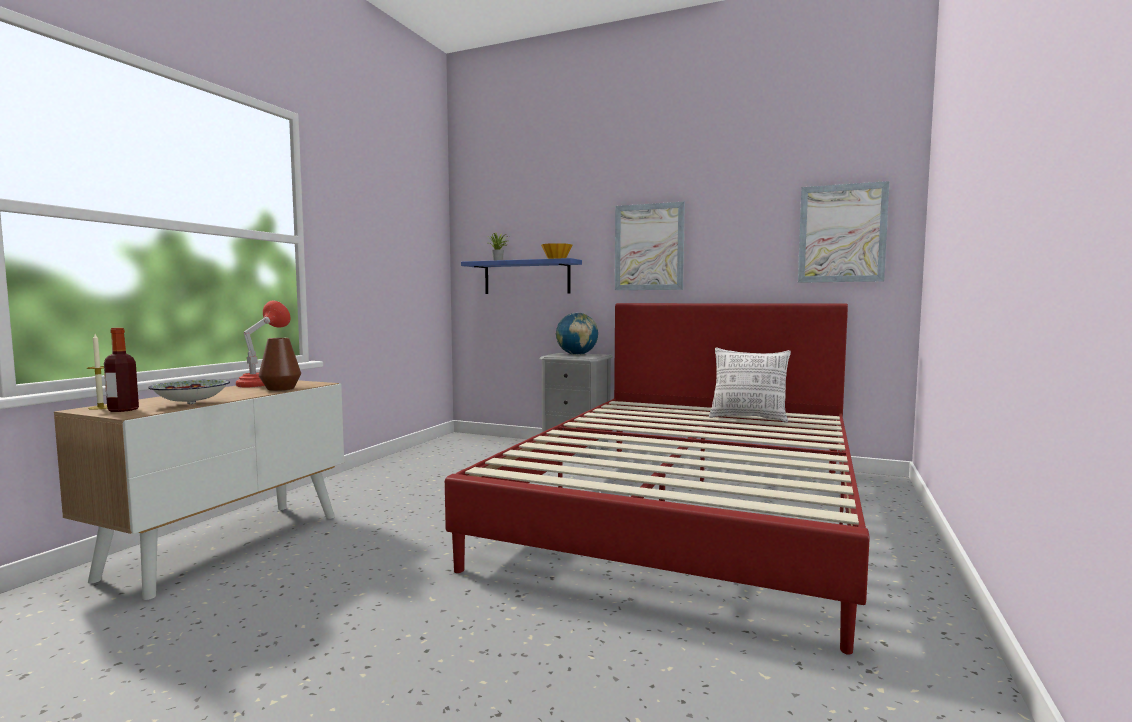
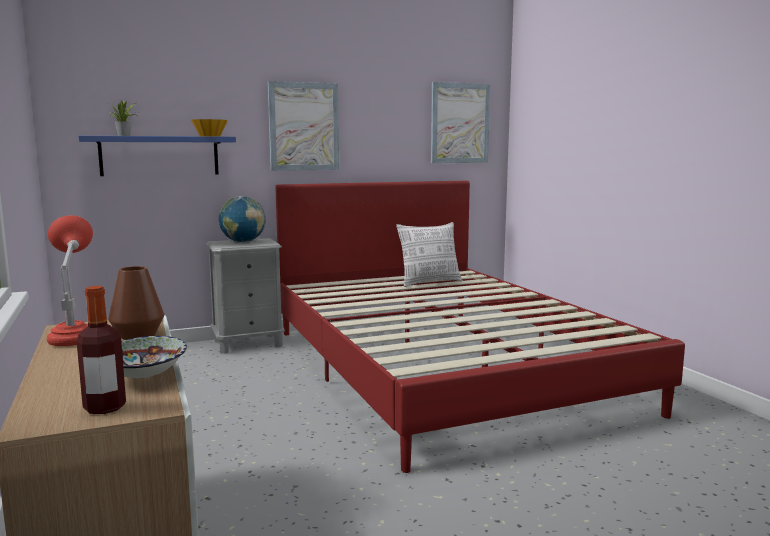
camera: 45 degrees left, 5 degrees up
candle [87,334,107,410] -> none

